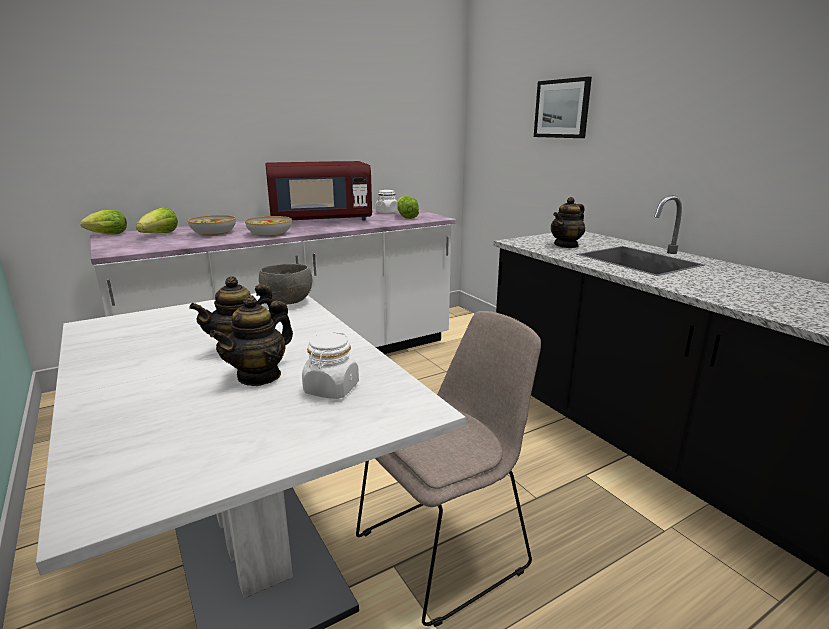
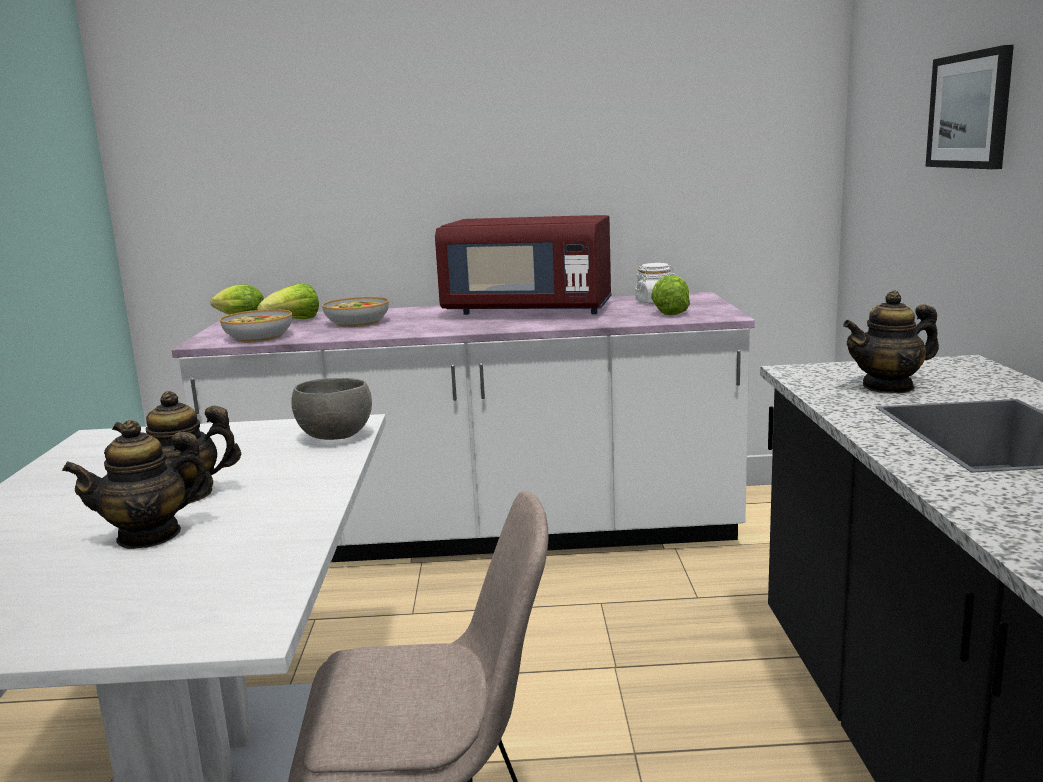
camera: 30 degrees right, 5 degrees down
bowl [245,216,292,237] -> bowl moved to [220,309,292,343]
white jar [302,332,359,399] -> none

